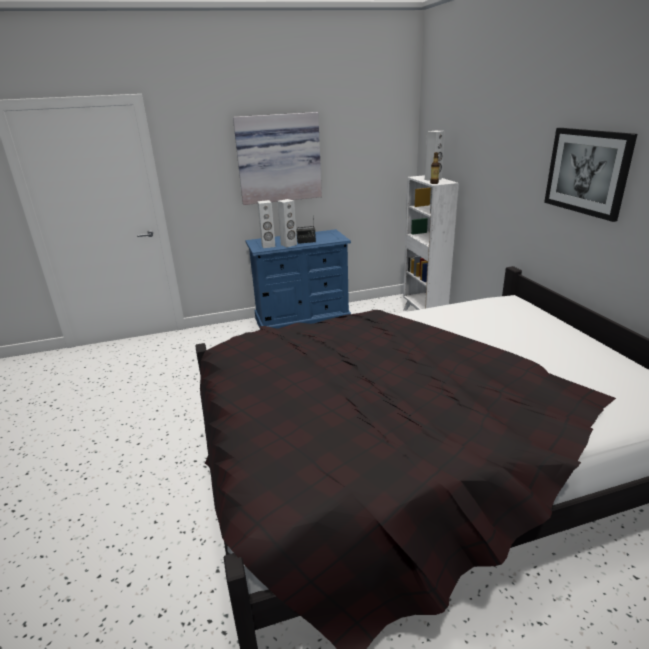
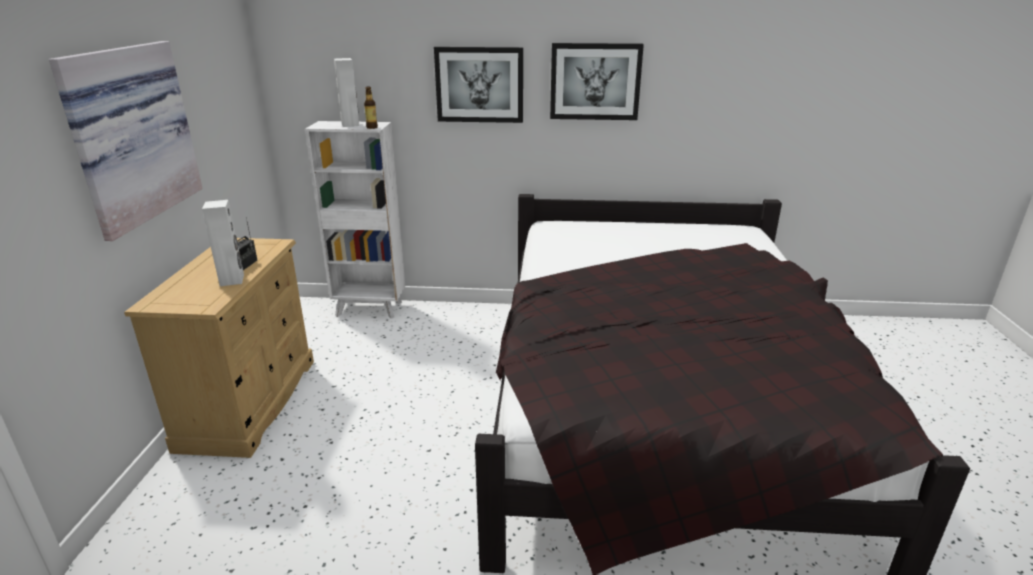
camera: 70 degrees left, 0 degrees up
blue dresser [245,229,351,329] -> beige dresser [124,238,314,458]
white speaker [257,200,275,248] -> none
none -> picture [434,47,523,123]

